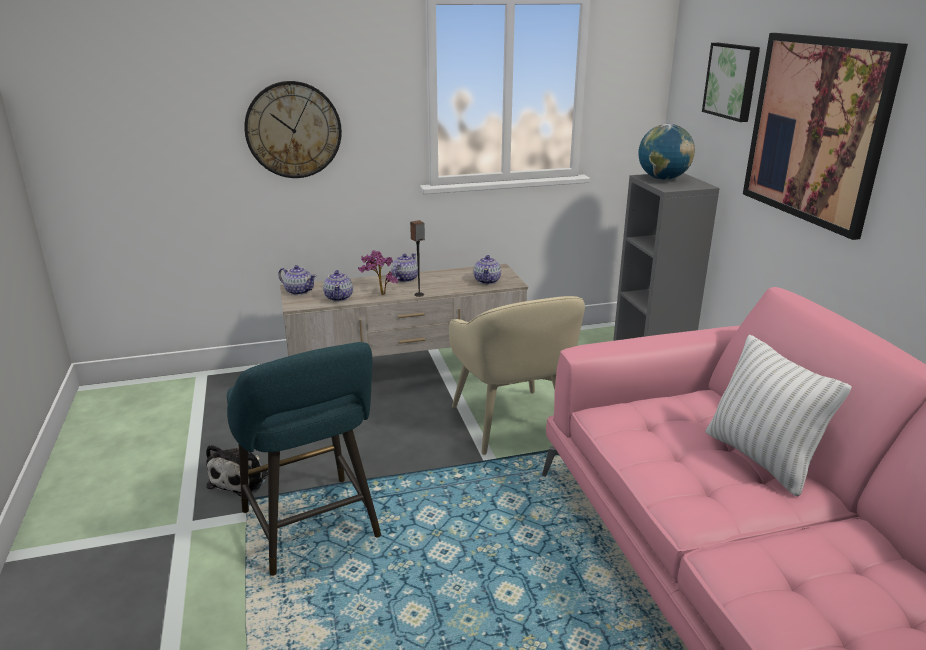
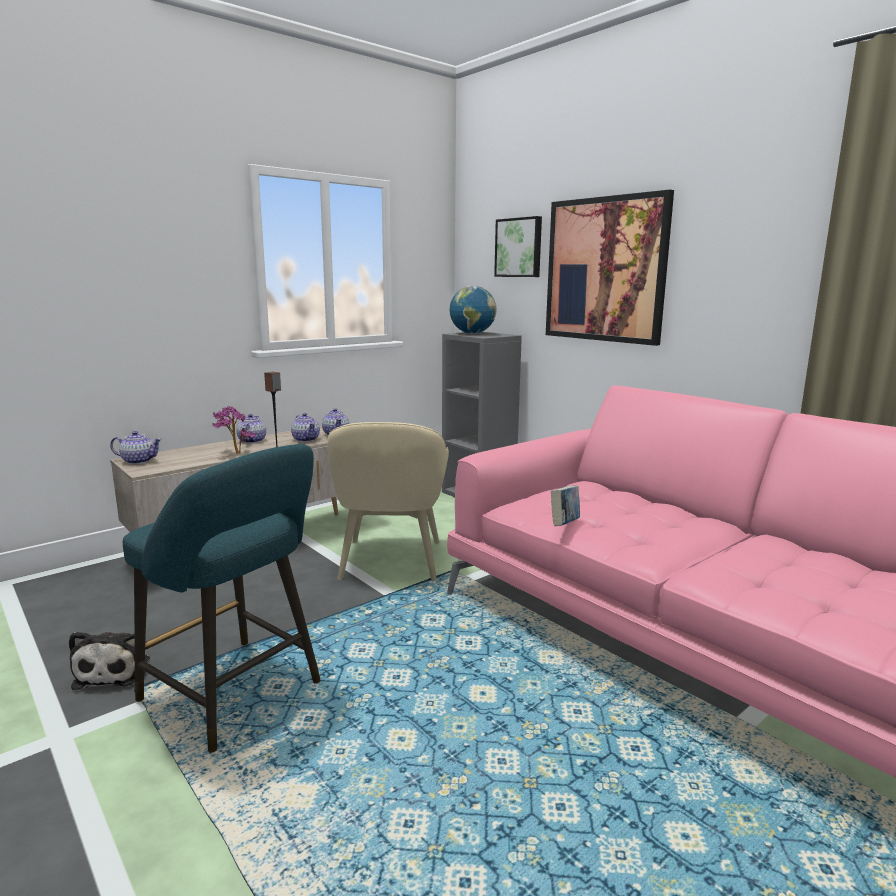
camera: 25 degrees left, 10 degrees down
wall clock [245,81,342,178] -> none
teapot [323,270,353,302] -> teapot moved to [291,413,320,442]
beige armchair [449,296,585,455] -> beige armchair turned 45 degrees clockwise [327,422,449,580]
white pillow [705,334,852,497] -> none
none -> book [551,486,580,526]

